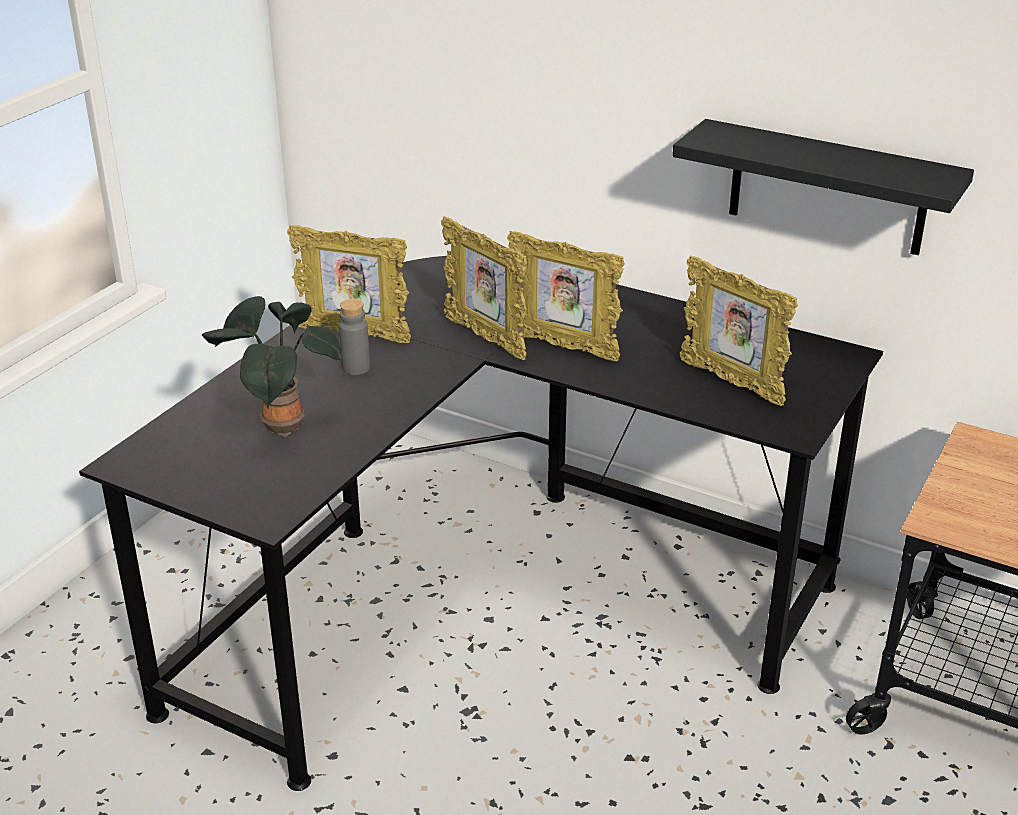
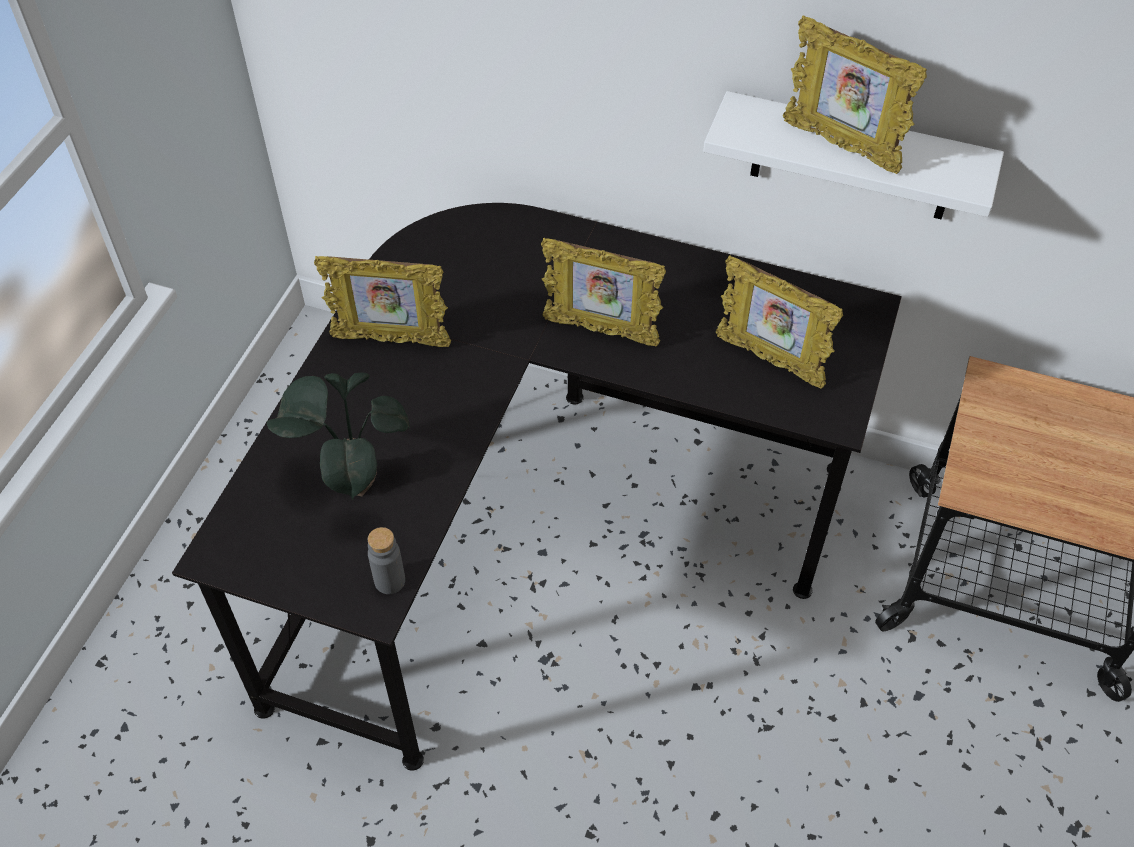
camera: 10 degrees left, 20 degrees up
grey bottle [339,299,370,375] -> grey bottle moved to [368,527,405,594]
picture frame [441,216,527,360] -> picture frame moved to [783,16,927,174]
black shelf [672,119,974,255] -> white shelf [703,91,1004,220]

